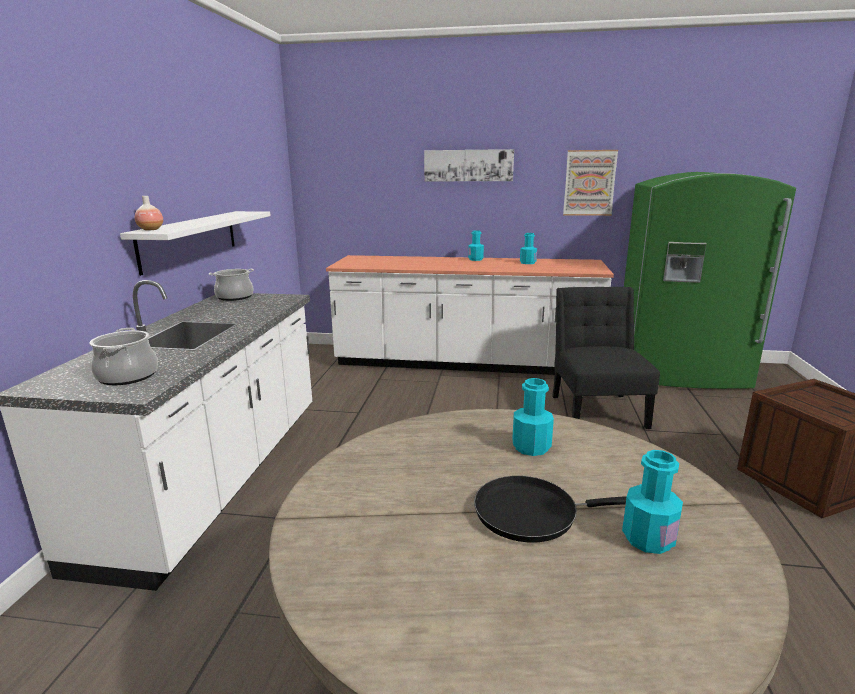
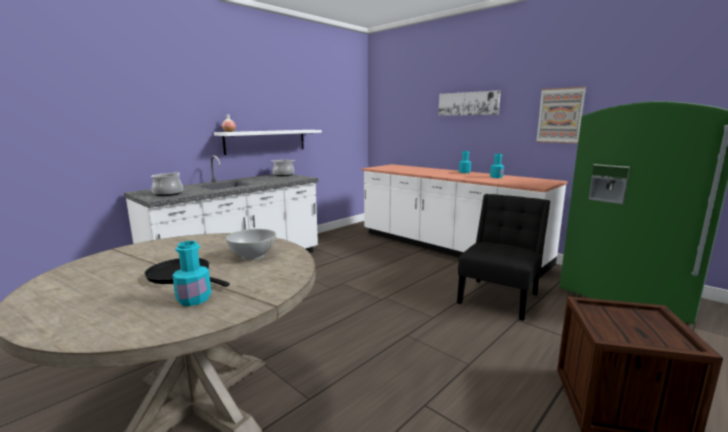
camera: 35 degrees right, 5 degrees down
turquoise bottle [512,378,554,456] -> white bowl [226,229,276,260]

